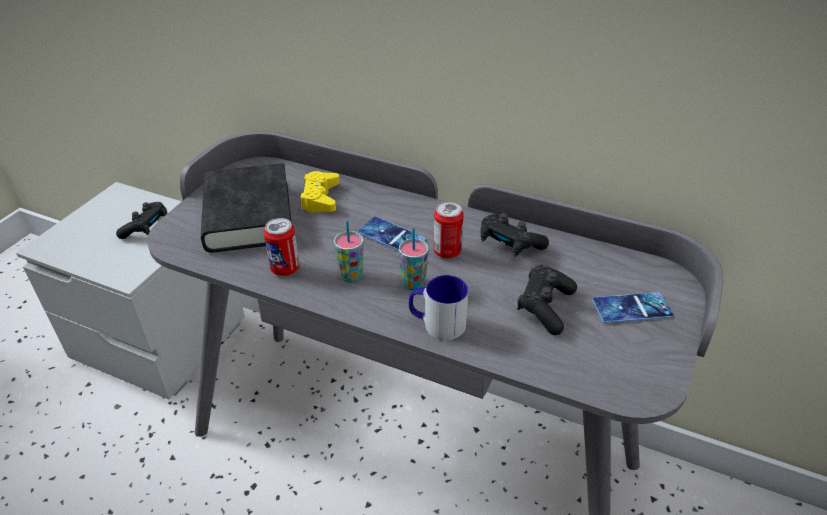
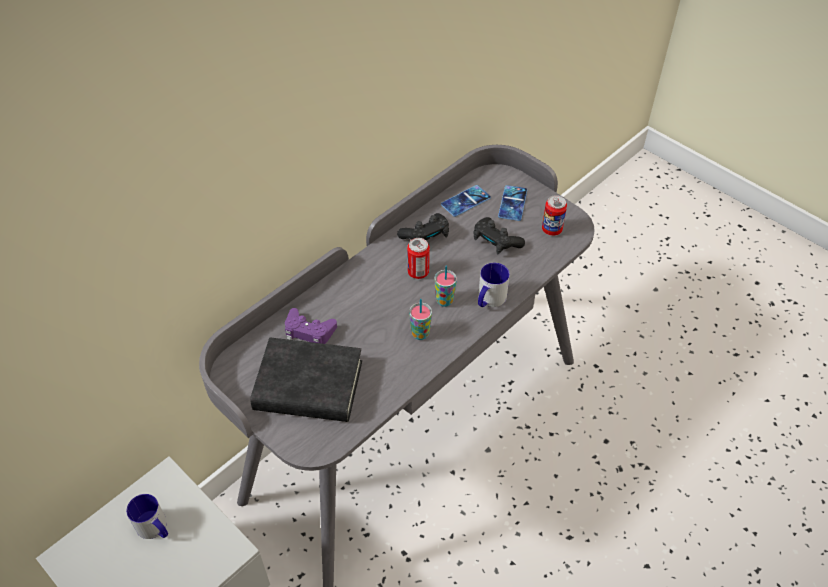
camera: 70 degrees left, 10 degrees up
black game controller [116,202,167,239] -> mug [126,494,168,539]
can [264,218,300,276] -> can moved to [542,195,567,236]
yellow game controller [300,171,340,213] -> purple game controller [285,308,337,344]
phone [358,216,426,251] -> phone moved to [441,185,491,217]

